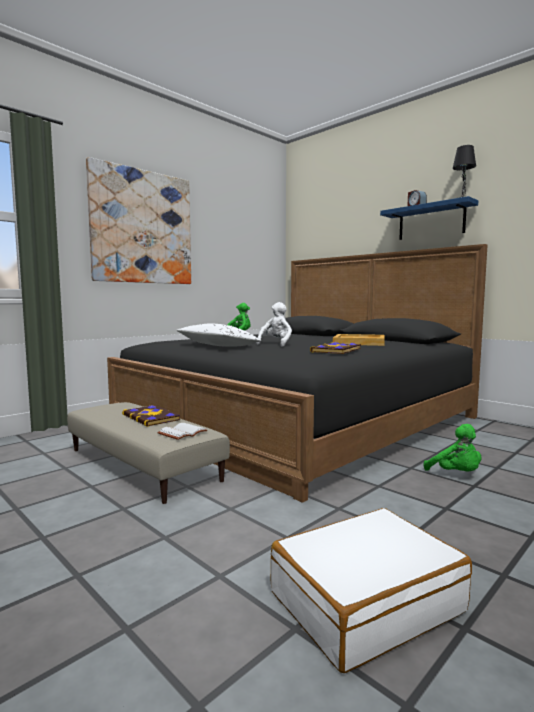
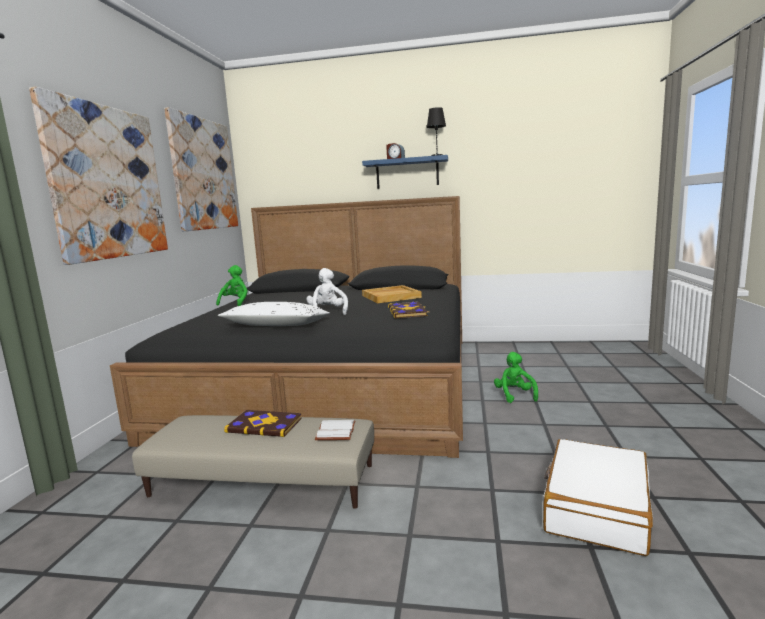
camera: 35 degrees left, 5 degrees up
green plush toy [424,424,481,472] -> green plush toy turned 120 degrees counterclockwise [494,352,538,403]
none -> picture [164,107,238,231]

